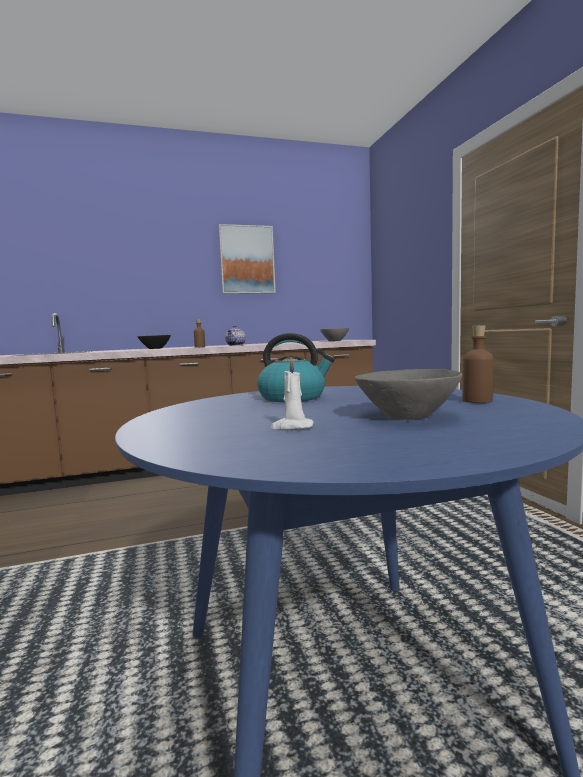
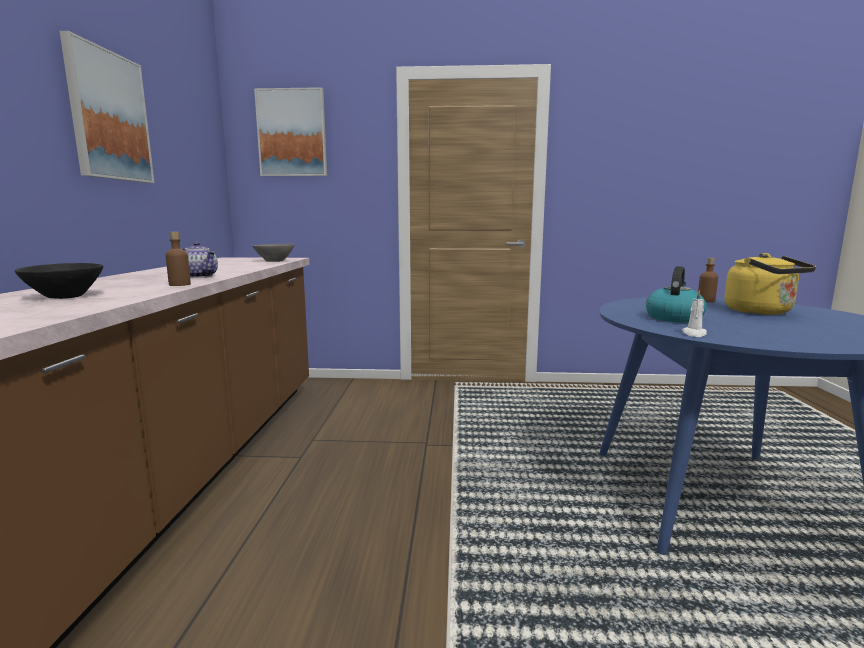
camera: 70 degrees left, 5 degrees up
white candle [271,358,314,429] -> white candle moved to [682,290,707,337]
grey bowl [355,369,462,420] -> yellow kettle [724,253,816,315]
none -> picture [254,87,327,176]

